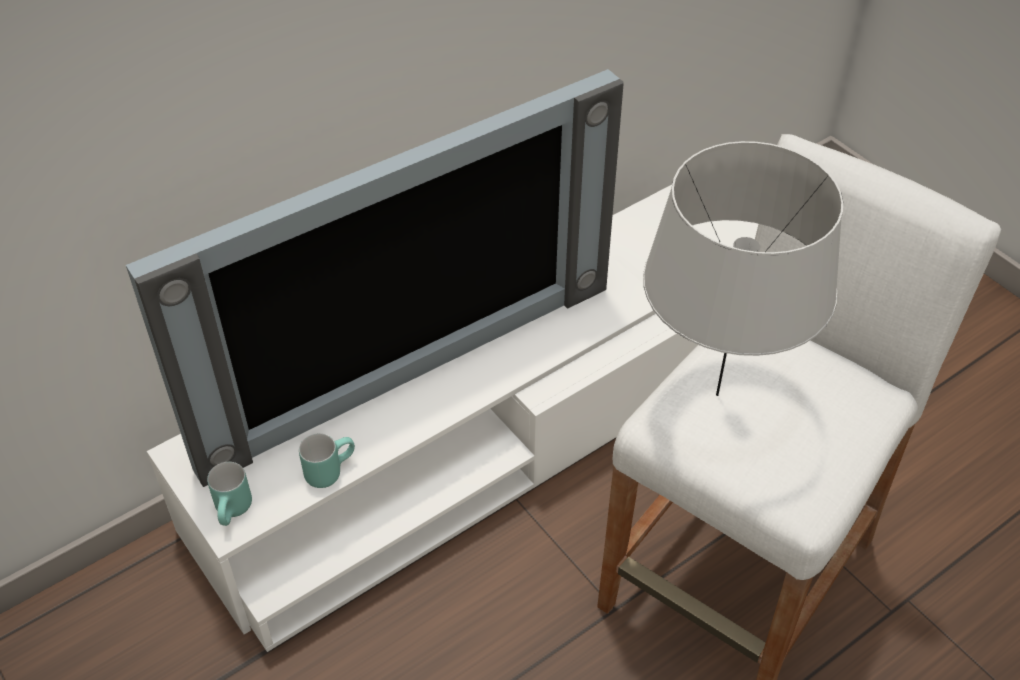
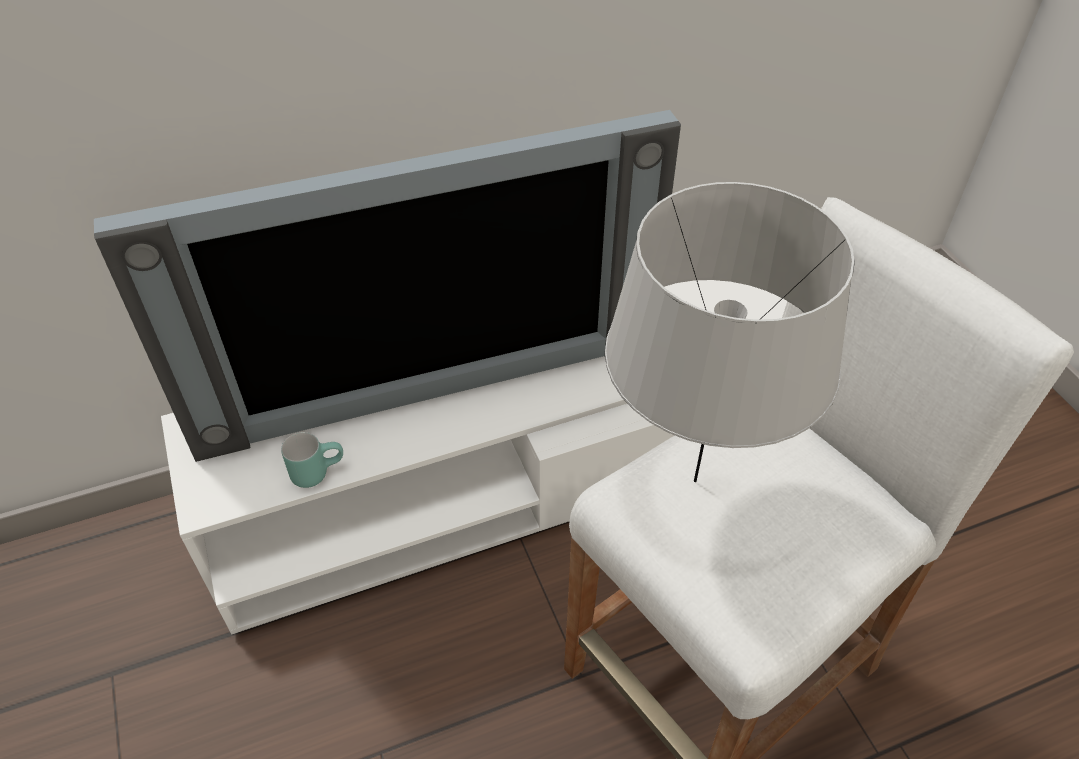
camera: 15 degrees right, 0 degrees up
turquoise mug [207,462,252,526] -> none

